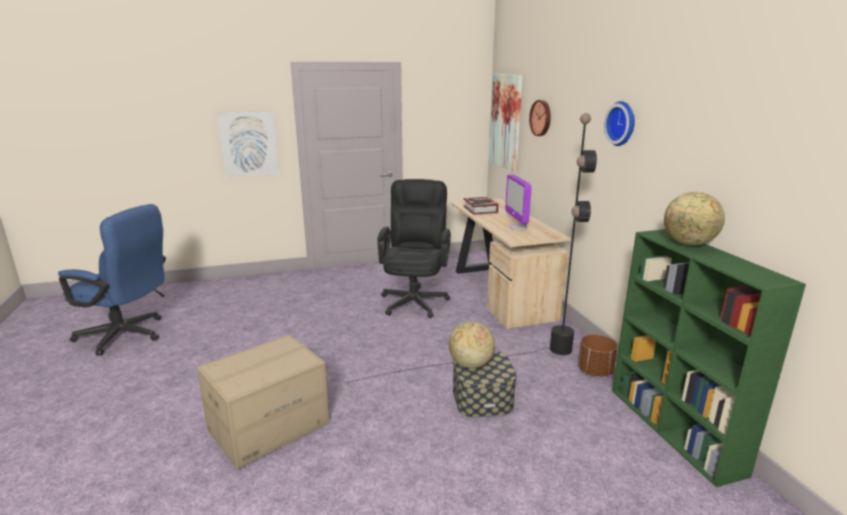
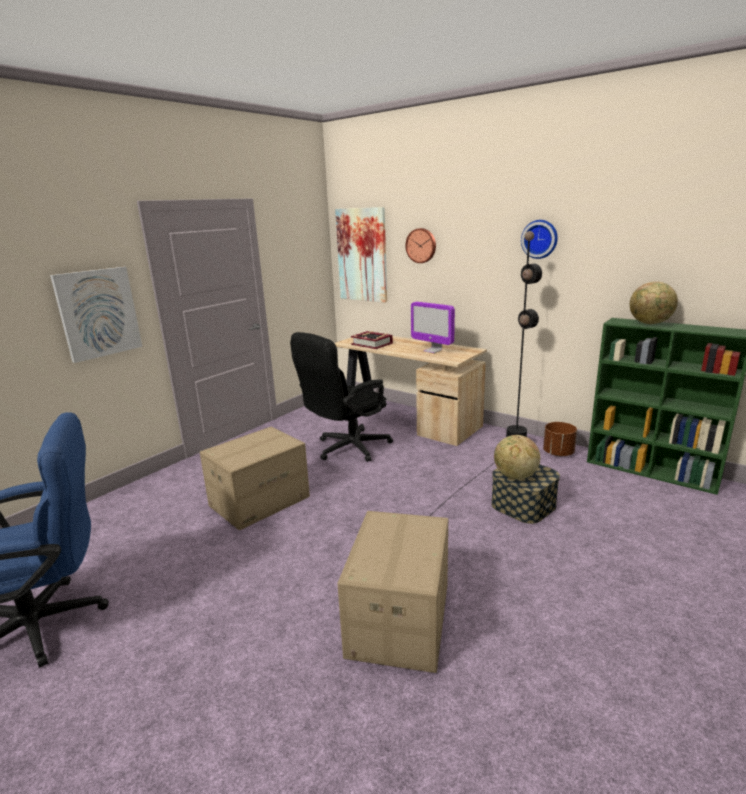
camera: 35 degrees left, 0 degrees up
black office chair [377,179,451,318] -> black office chair turned 105 degrees counterclockwise [290,332,393,462]
none -> cardboard box [200,427,310,530]

